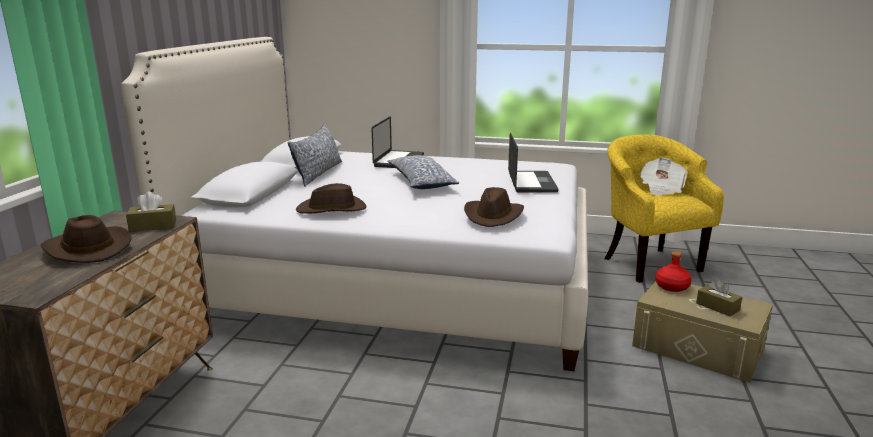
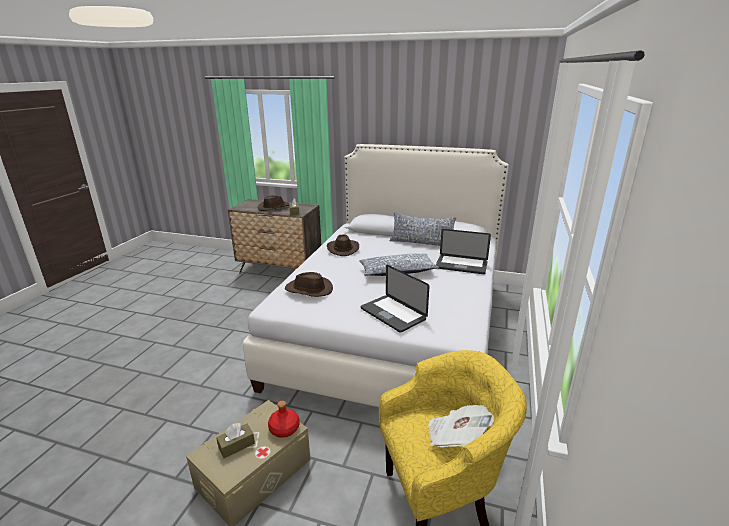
camera: 95 degrees right, 5 degrees up
laptop [508,133,558,193] -> laptop turned 45 degrees clockwise [361,265,429,333]

